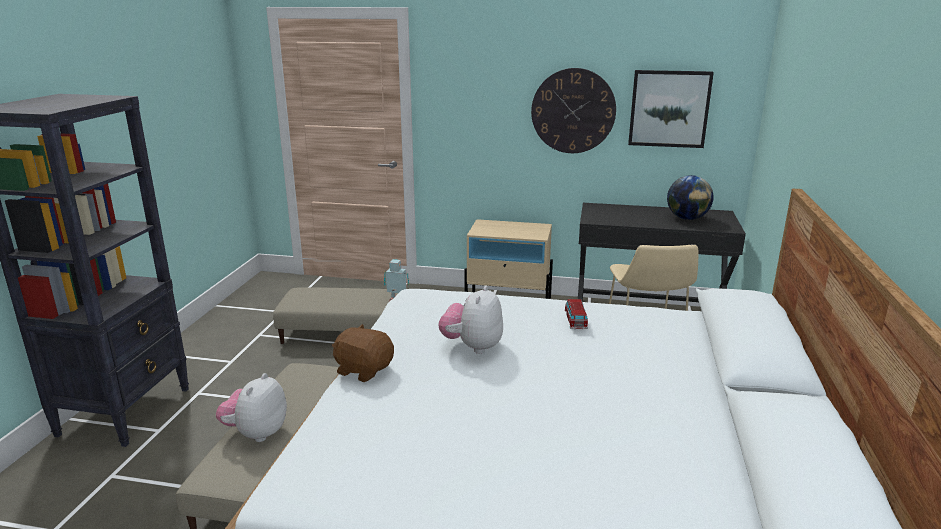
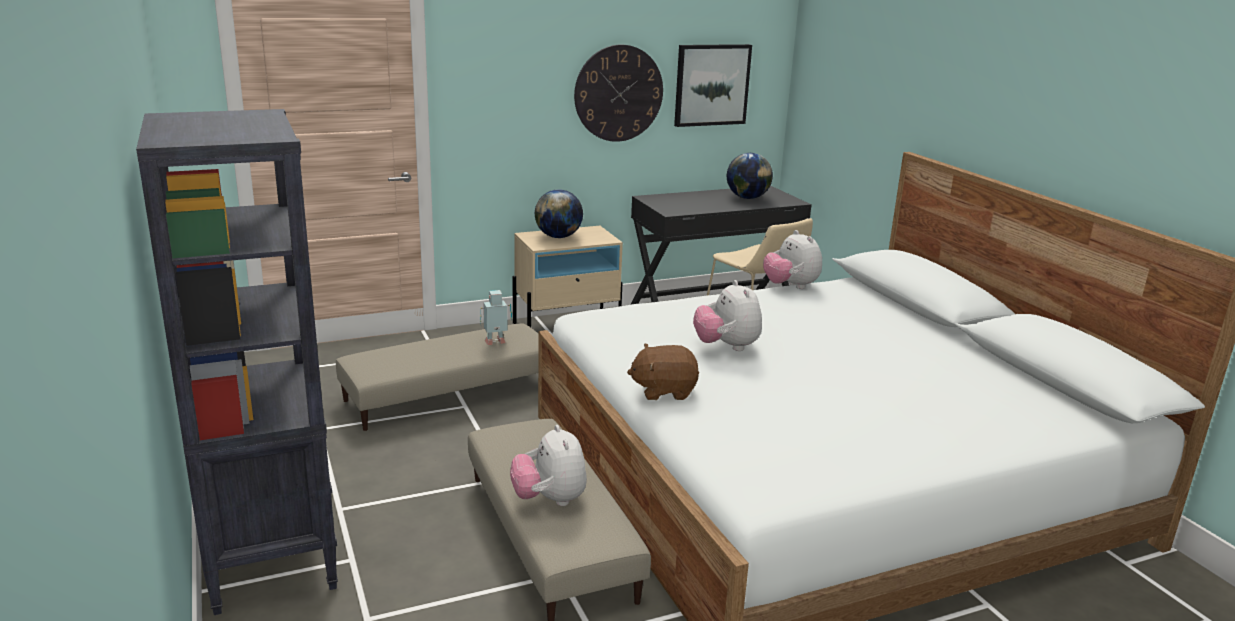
camera: 35 degrees left, 0 degrees up
toy car [565,299,588,329] -> none
none -> globe [535,189,583,238]
none -> plush toy [763,230,822,289]

